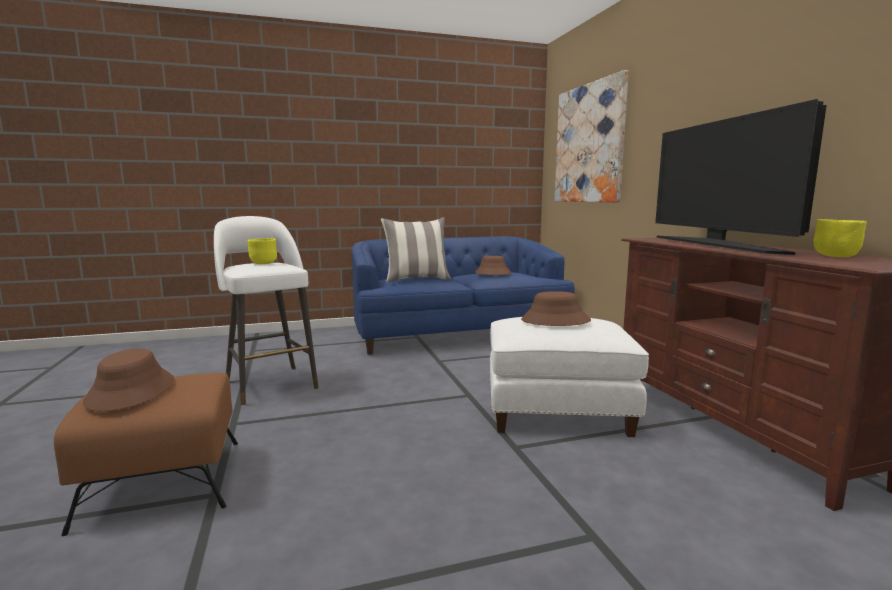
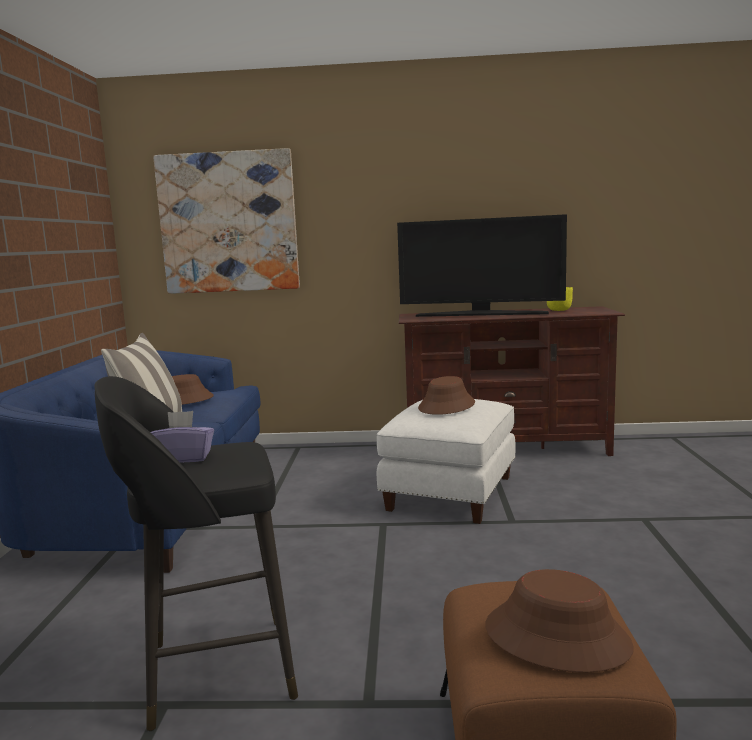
camera: 70 degrees left, 0 degrees up
white stool [214,216,319,406] -> black stool [95,376,298,731]
yellow bowl [247,238,277,264] -> purple tissue box [150,411,214,463]

